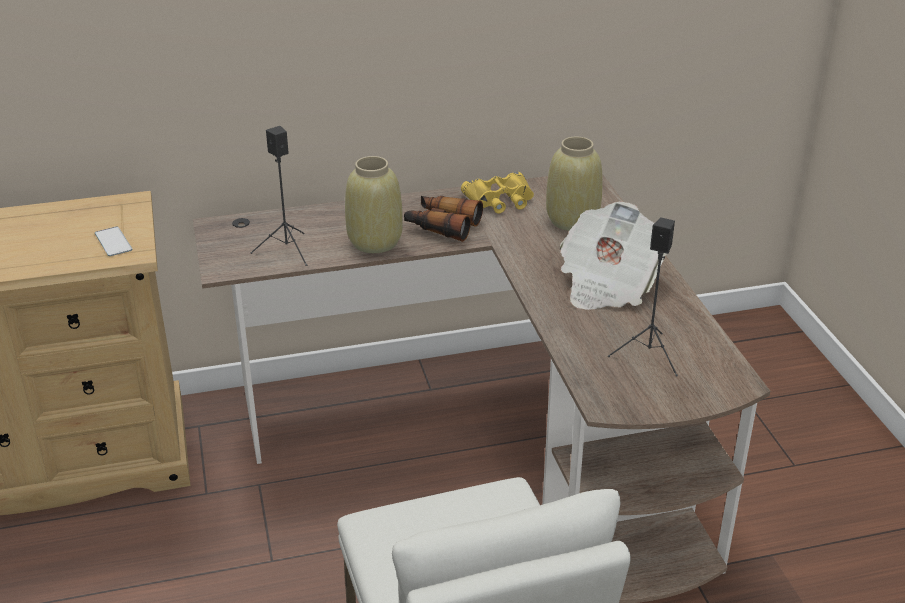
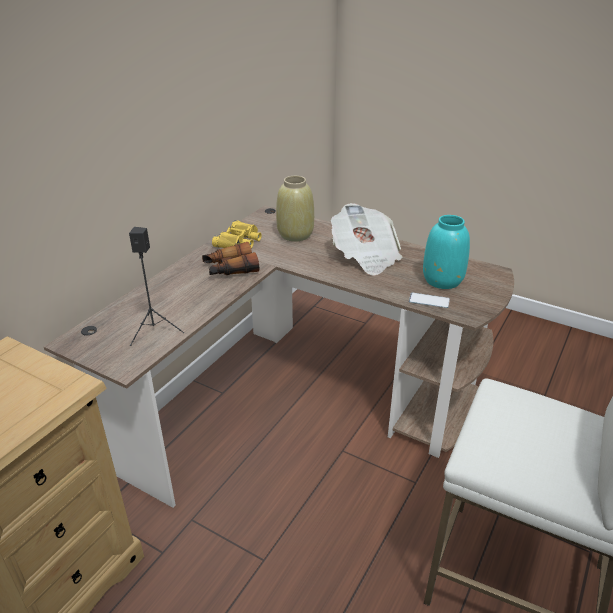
camera: 45 degrees left, 0 degrees up
phone [95,226,132,256] -> phone moved to [409,292,450,308]
beige vase [345,156,403,253] -> none
black speaker [608,217,678,376] -> turquoise vase [423,215,470,289]

